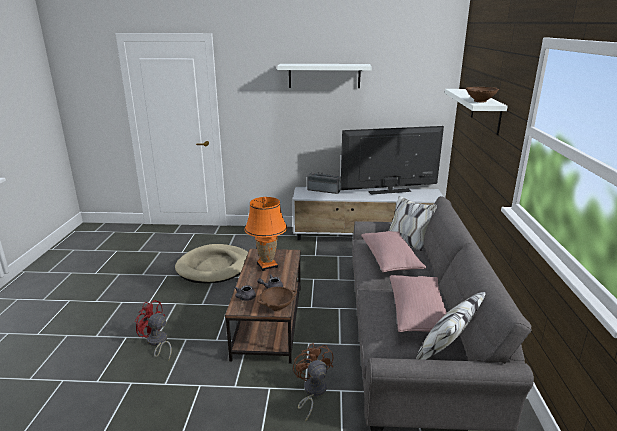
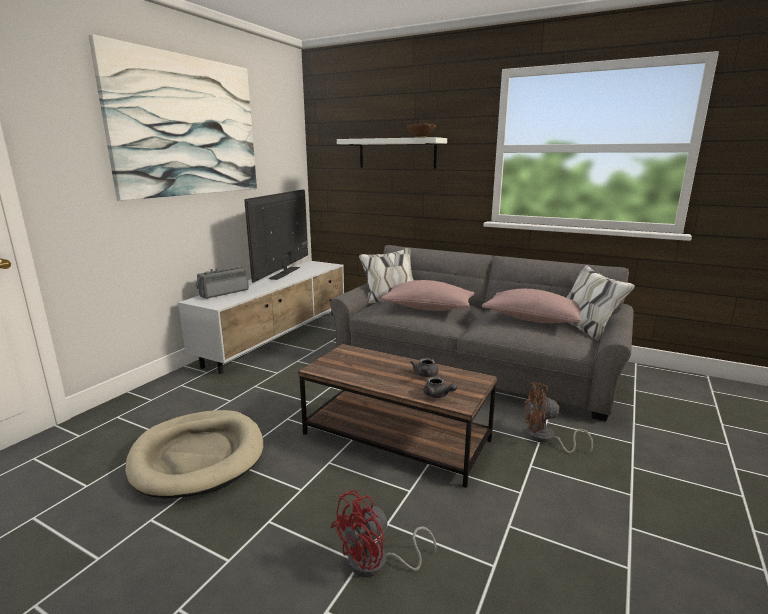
camera: 65 degrees left, 5 degrees down
orange table lamp [244,197,287,271] -> none
brown bowl [257,287,297,311] -> none
white shelf [277,64,372,88] -> picture [88,34,257,201]

